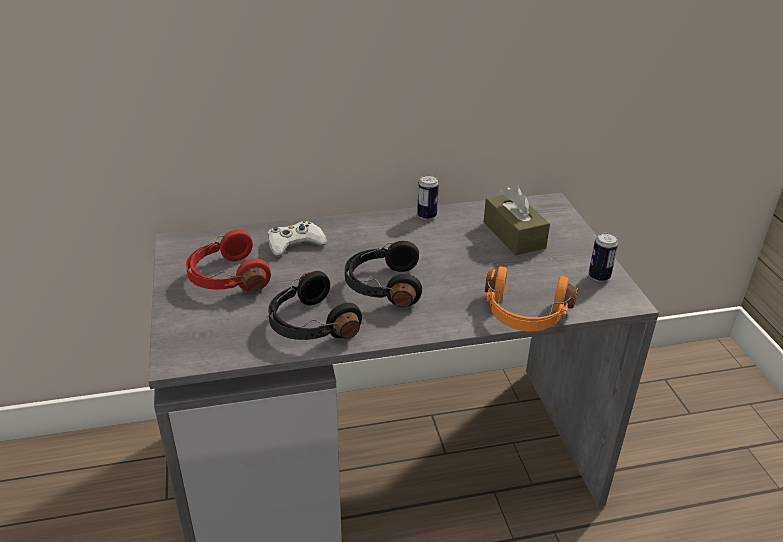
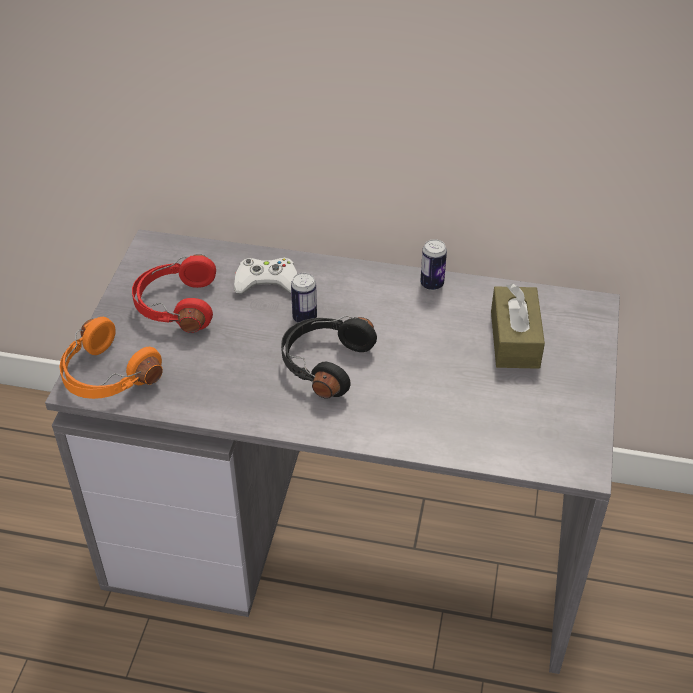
camera: 25 degrees right, 10 degrees up
black headphones [268,271,362,340] -> none
orange headphones [485,266,578,332] -> orange headphones moved to [59,317,163,399]
can [589,233,618,282] -> can moved to [291,273,317,323]

